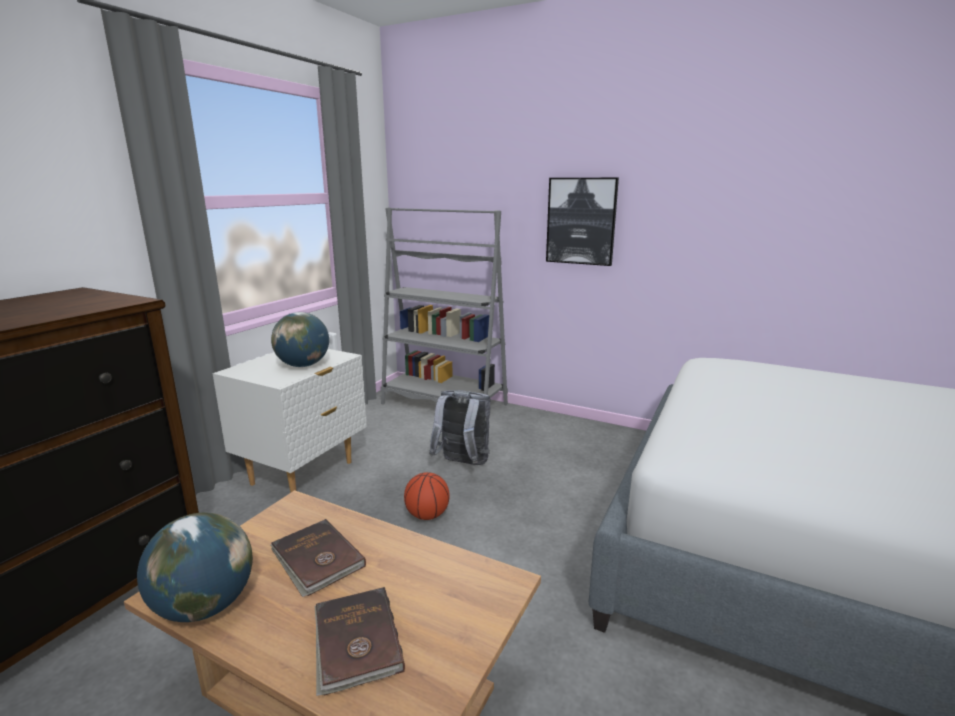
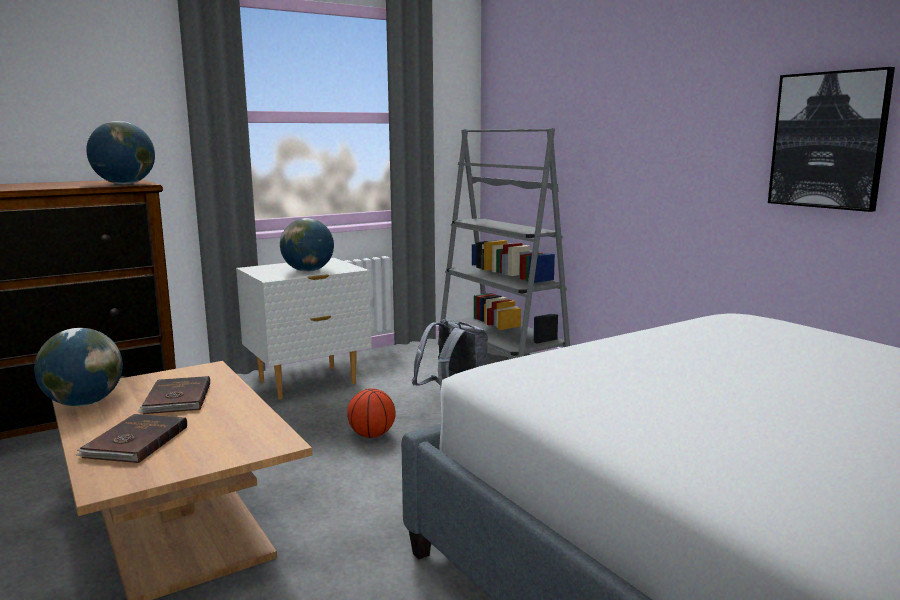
camera: 30 degrees right, 5 degrees down
picture [546,178,619,266] -> picture moved to [768,67,895,212]
none -> globe [86,121,155,184]

